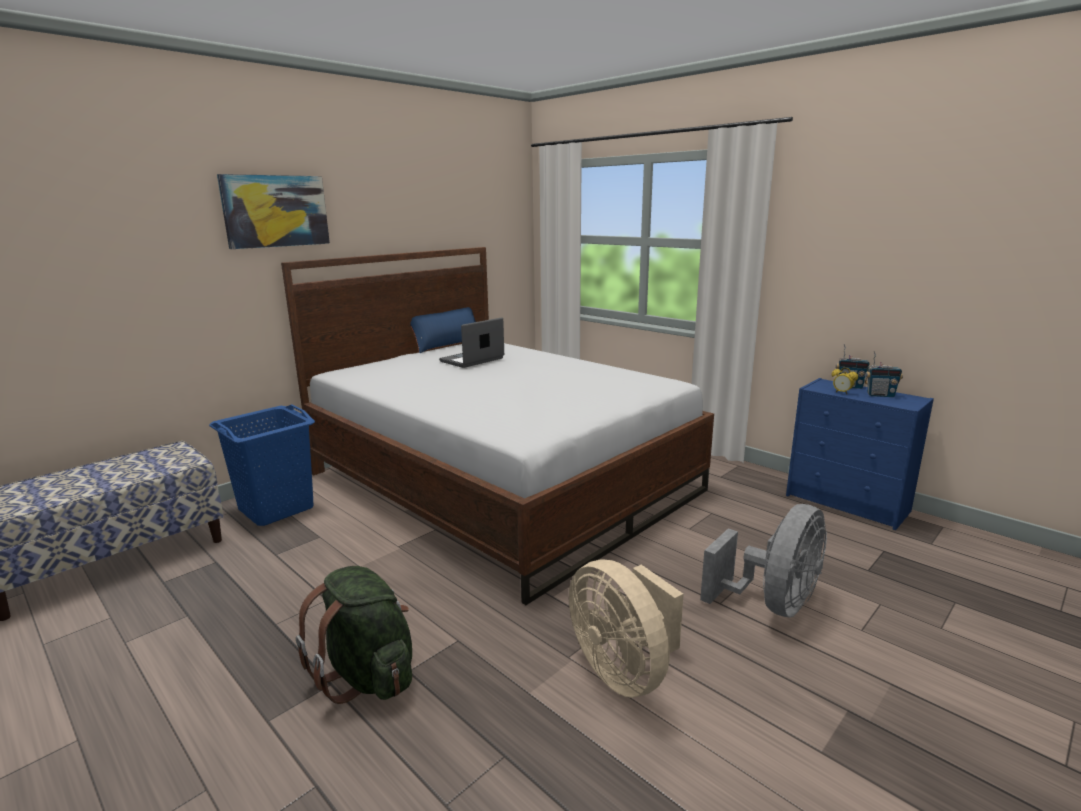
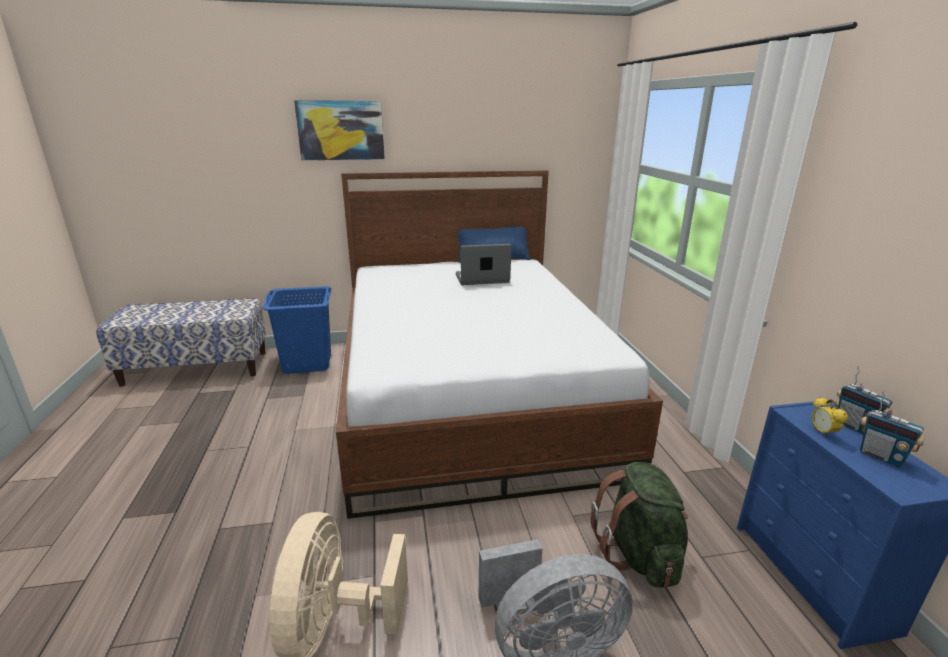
camera: 35 degrees right, 5 degrees up
green backpack [296,566,412,704] -> green backpack moved to [591,462,689,588]

